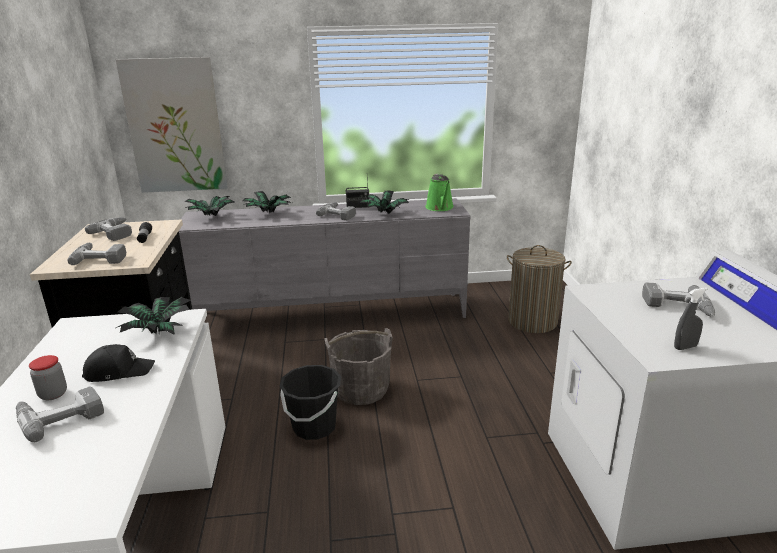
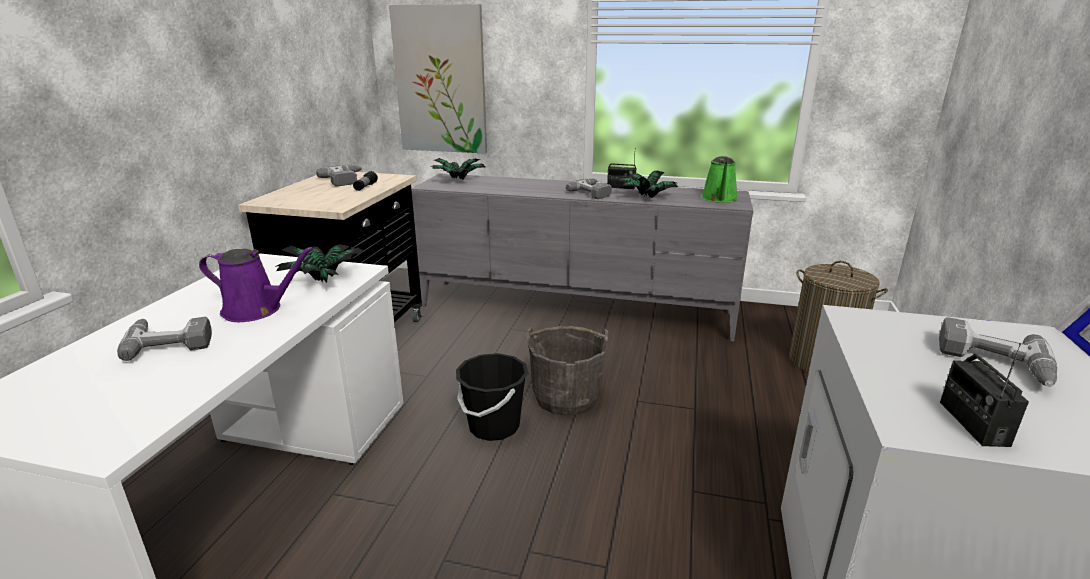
camera: 20 degrees right, 0 degrees up
jar [29,355,67,400] -> none
power drill [67,243,126,265] -> none
black cap [82,344,155,382] -> purple watering can [199,247,314,322]
potted plant [242,191,292,213] -> none
grey spray bottle [674,288,708,350] -> radio [940,343,1029,447]

